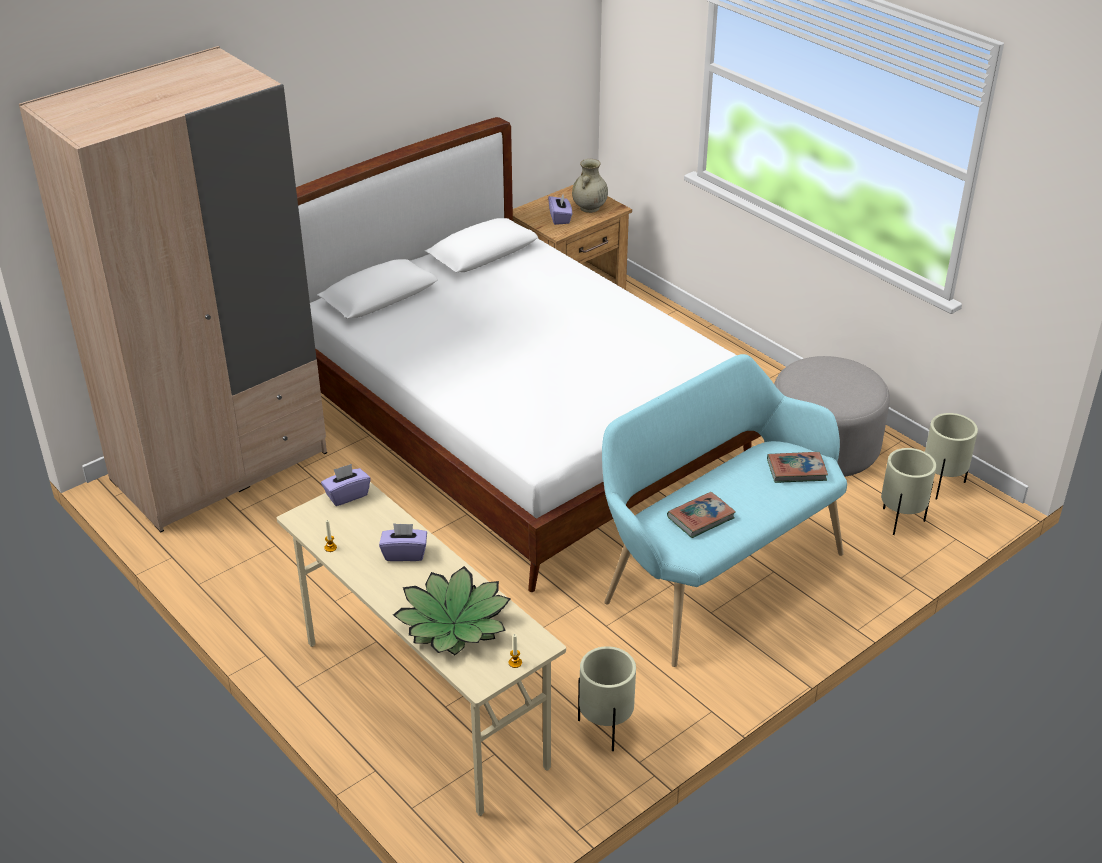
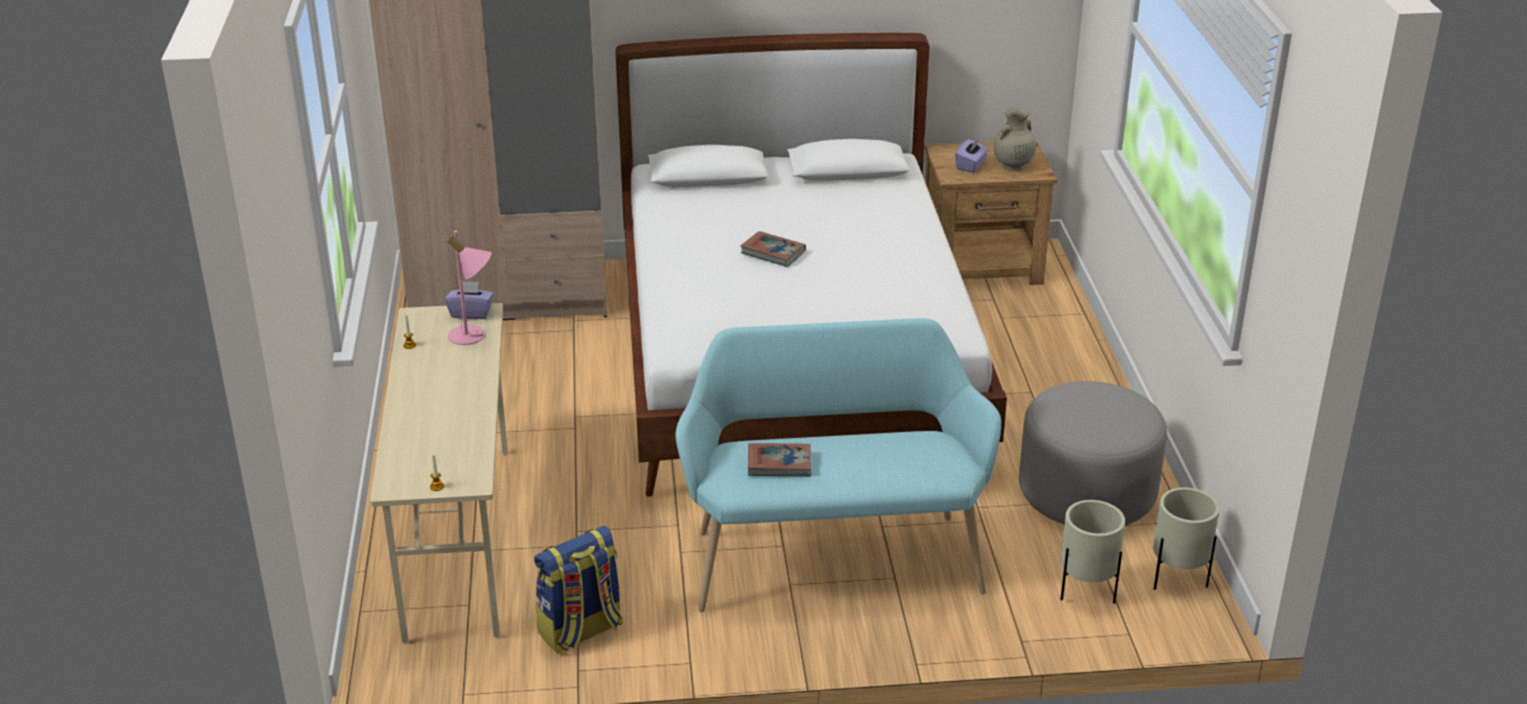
camera: 35 degrees right, 5 degrees down
purple tissue box [379,523,427,561] -> none
potted plant [393,566,511,655] -> none
beige planter [578,646,636,751] -> backpack [534,526,623,654]
book [767,452,828,483] -> book moved to [740,231,806,267]
none -> pink table lamp [443,231,492,345]

